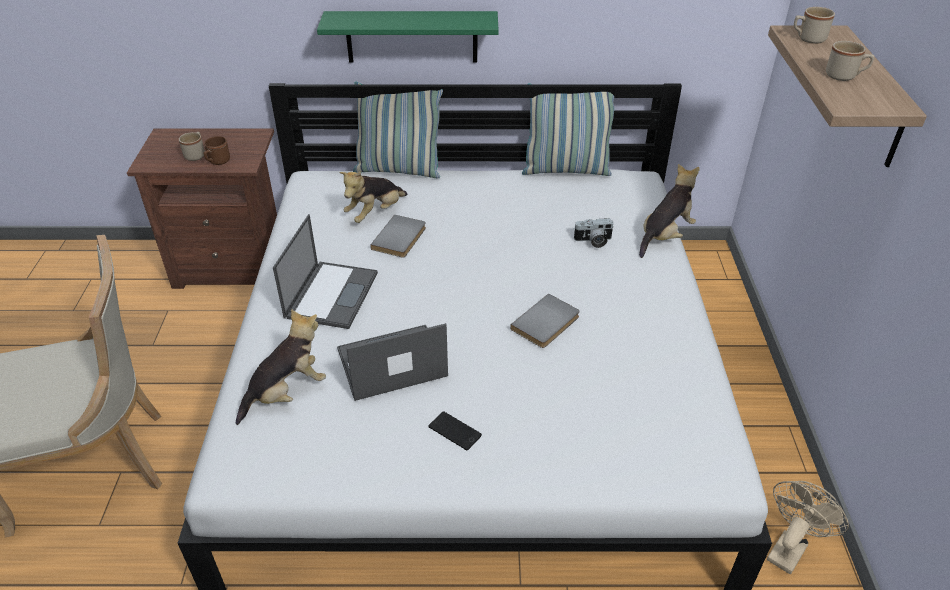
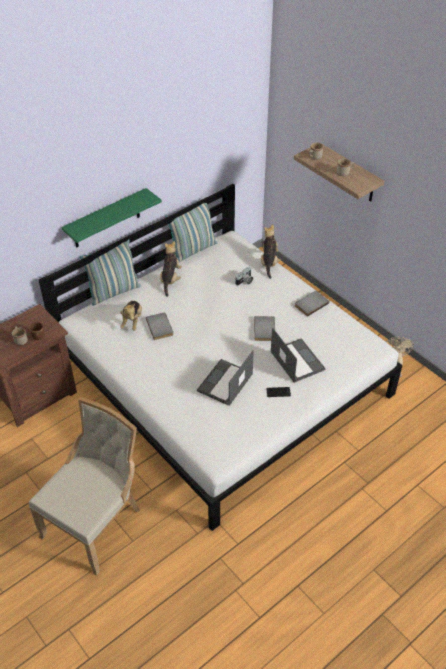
camera: 40 degrees left, 5 degrees up
plush toy [236,309,326,425] -> plush toy moved to [160,241,182,297]
laptop [273,214,378,329] -> laptop moved to [271,328,326,383]
none -> grey book [295,291,330,317]

